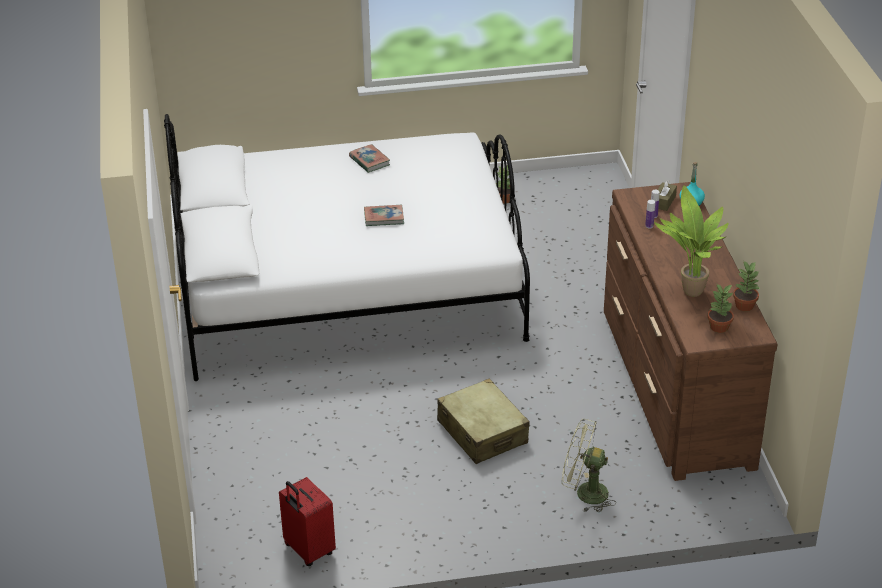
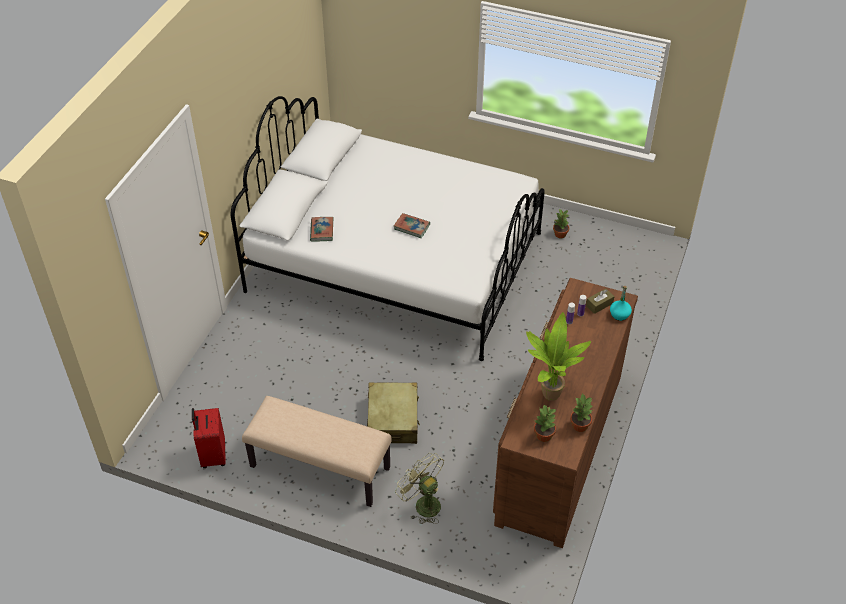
camera: 30 degrees right, 10 degrees up
book [349,144,390,173] -> book moved to [310,217,333,242]
none -> beige bench [242,396,392,507]

